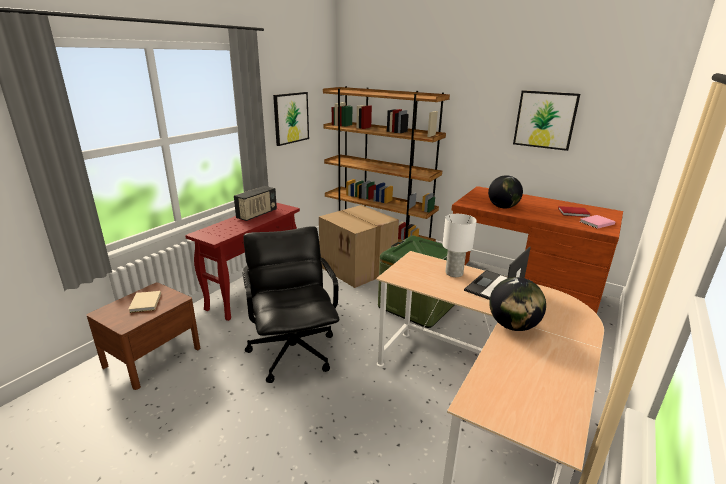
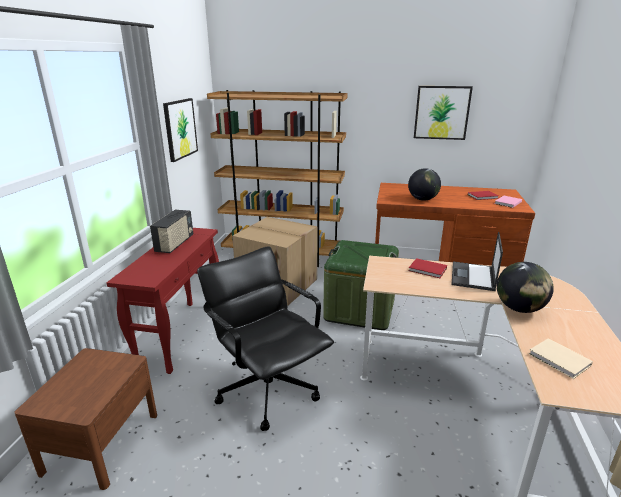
camera: 20 degrees left, 0 degrees up
beige book [128,291,161,313] -> beige book moved to [529,338,593,379]
white table lamp [443,214,477,277] -> red book [409,258,447,278]

